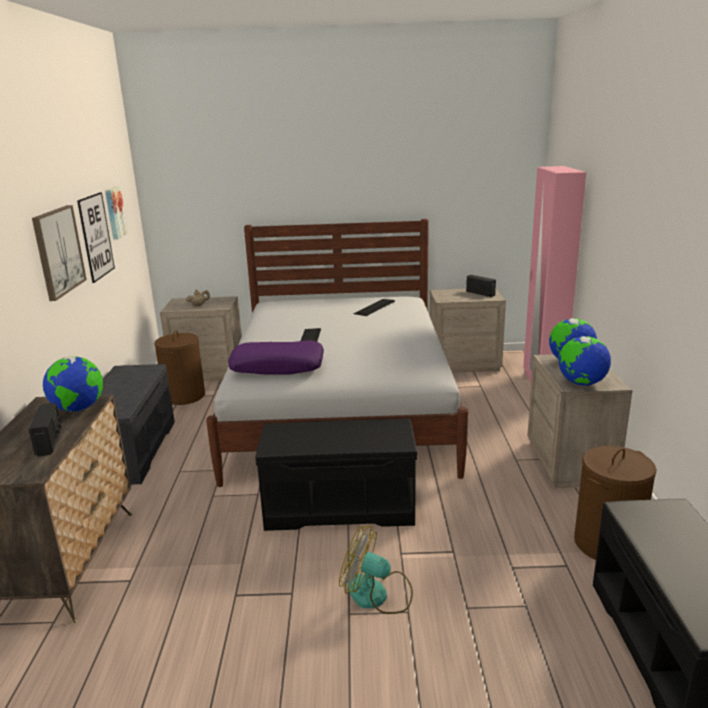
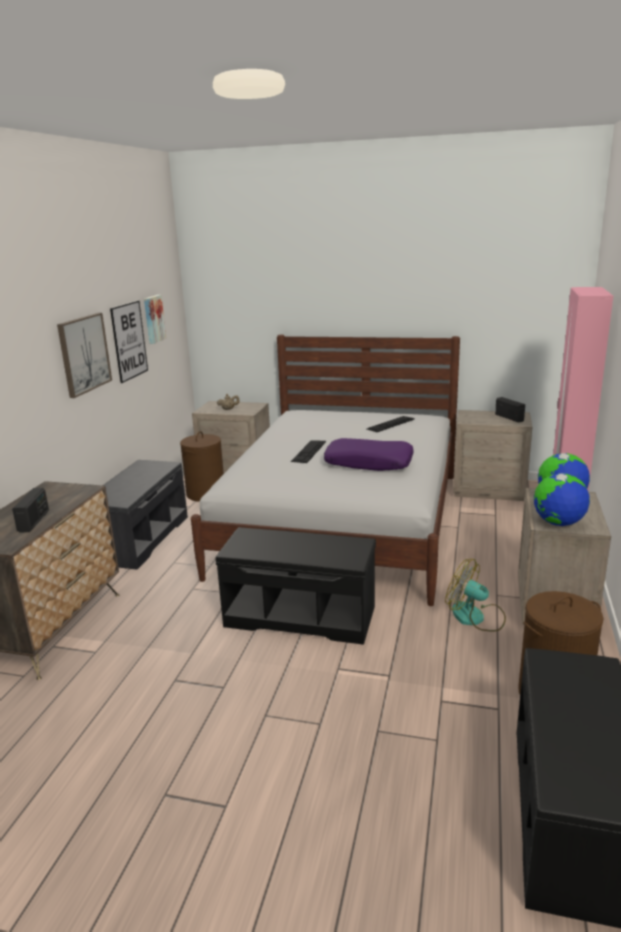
camera: 15 degrees right, 0 degrees up
globe [43,356,103,412] -> none
purple pillow [228,341,324,375] -> purple pillow moved to [324,438,414,471]
fan [339,525,413,614] -> fan moved to [445,559,506,632]

